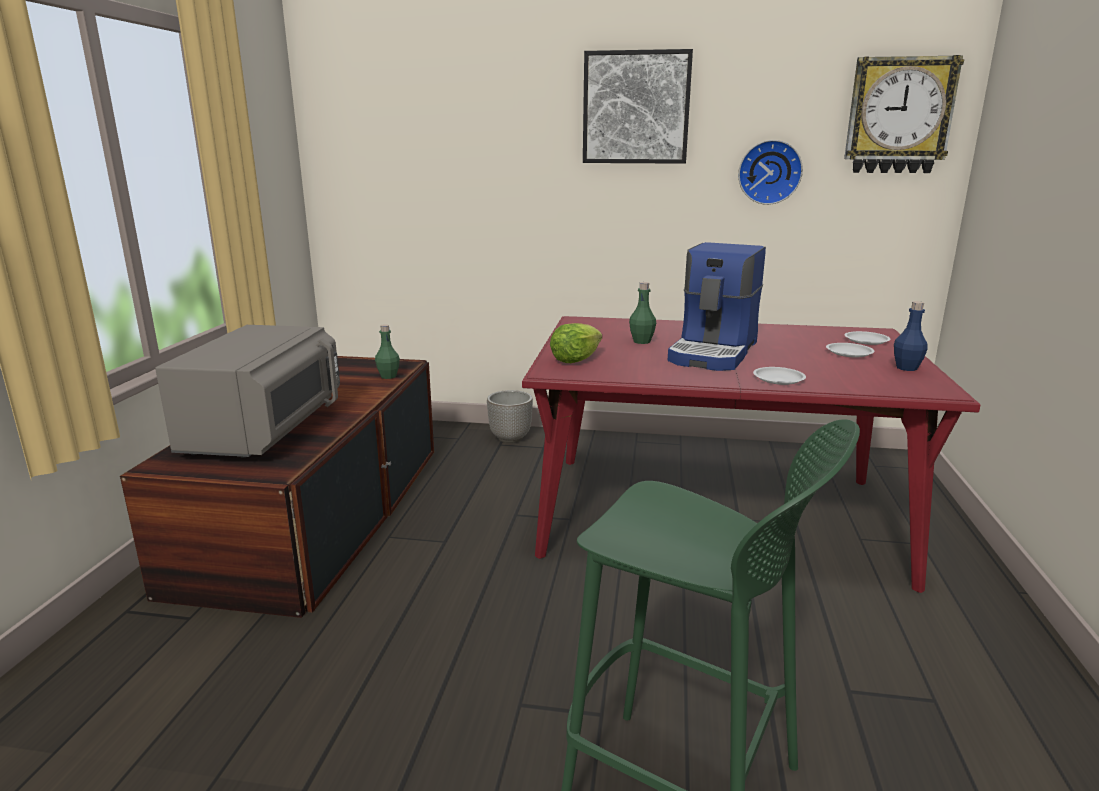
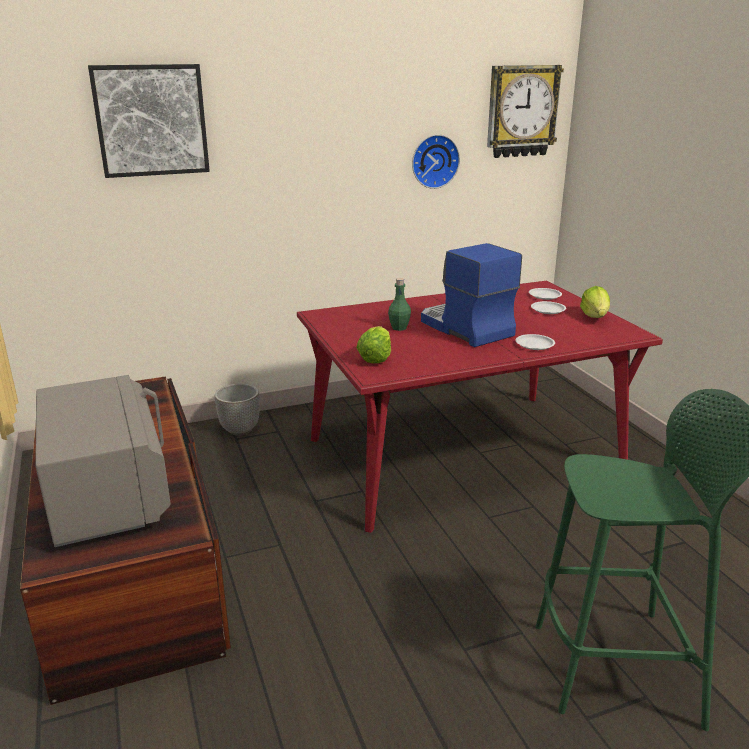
camera: 30 degrees left, 5 degrees up
green bottle [375,324,400,379] -> none
picture [583,49,693,164] -> picture moved to [88,64,210,178]
coffee machine [668,242,766,371] -> coffee machine turned 150 degrees clockwise [421,243,522,347]
blue bottle [894,301,928,371] -> lettuce [580,286,610,318]

